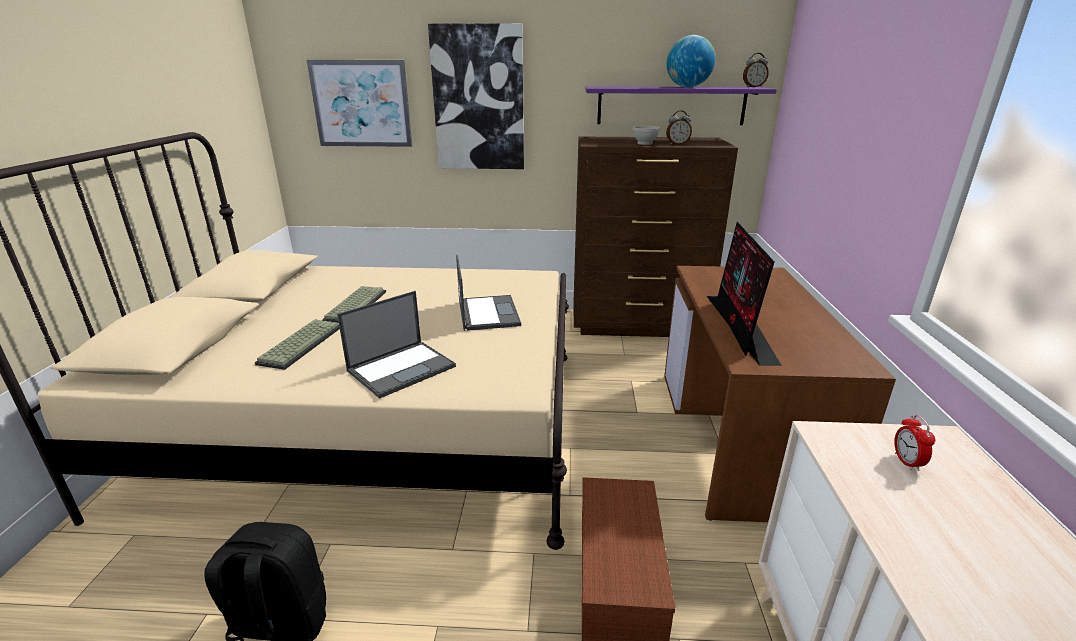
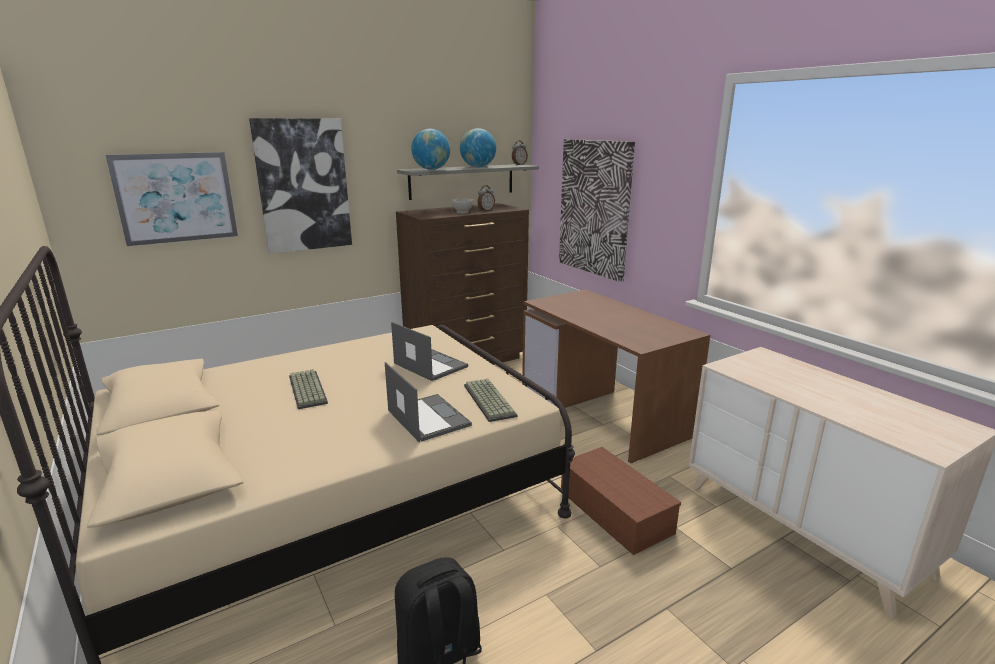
camera: 35 degrees left, 5 degrees down
keyboard [255,320,340,370] -> keyboard moved to [464,379,517,422]
laptop [337,291,456,399] -> laptop turned 45 degrees counterclockwise [385,362,472,442]
purple shelf [585,86,777,125] -> grey shelf [397,164,539,200]
monitor [707,222,782,366] -> none
alarm clock [894,415,935,471] -> none
none -> globe [411,129,450,170]
none -> picture [559,139,635,282]

